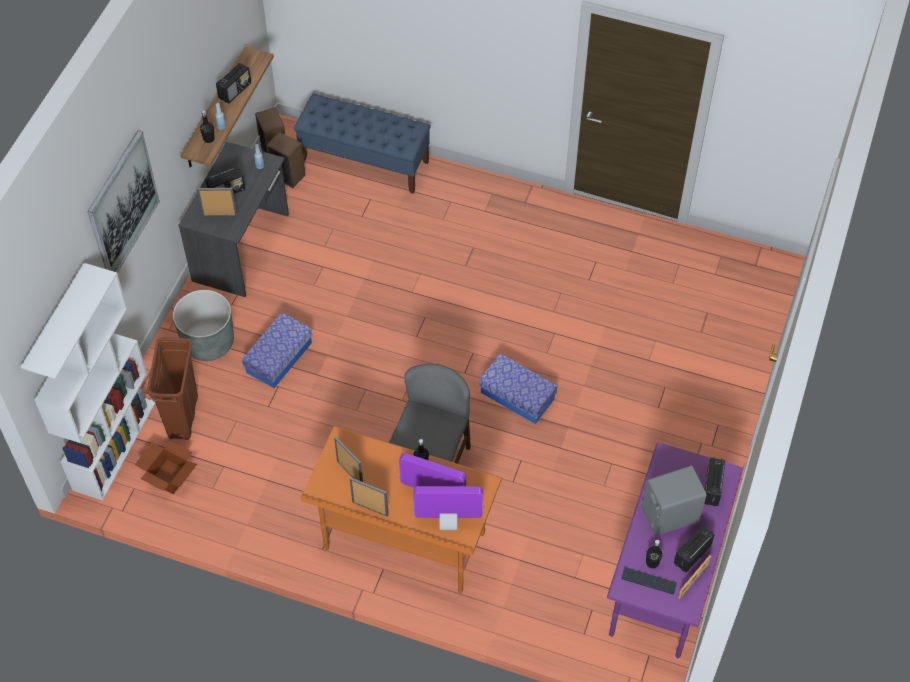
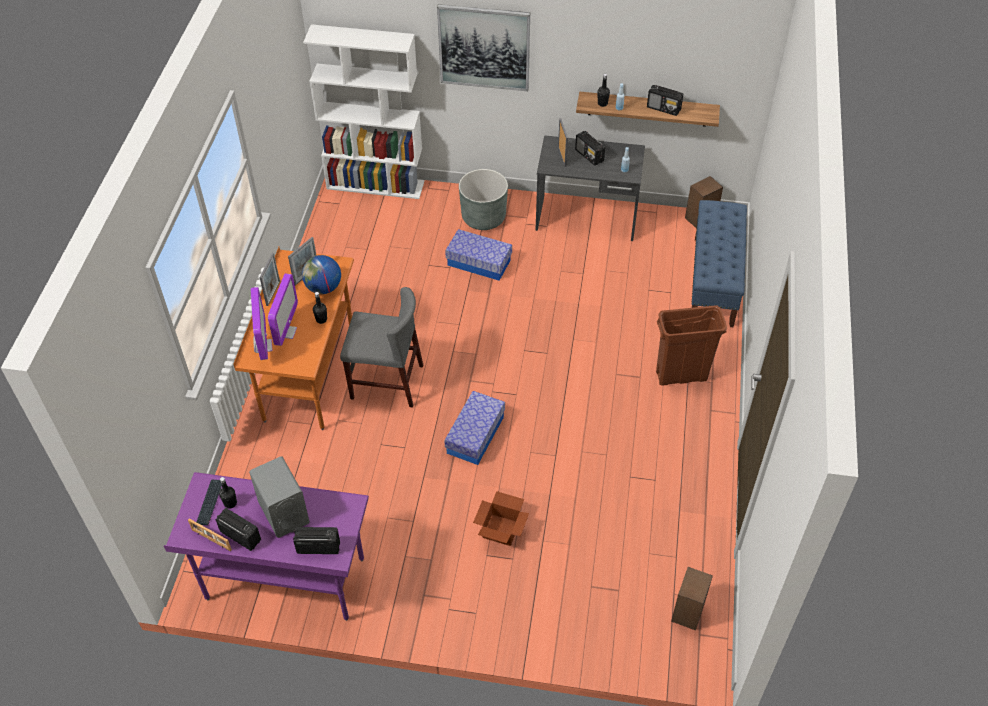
camera: 80 degrees right, 5 degrees down
cardboard box [135,440,197,495] -> cardboard box moved to [473,491,529,546]
brown trash can [146,337,198,440] -> brown trash can moved to [656,305,727,386]
speaker [266,132,306,188] -> speaker moved to [671,567,713,630]
none -> globe [302,255,341,294]

